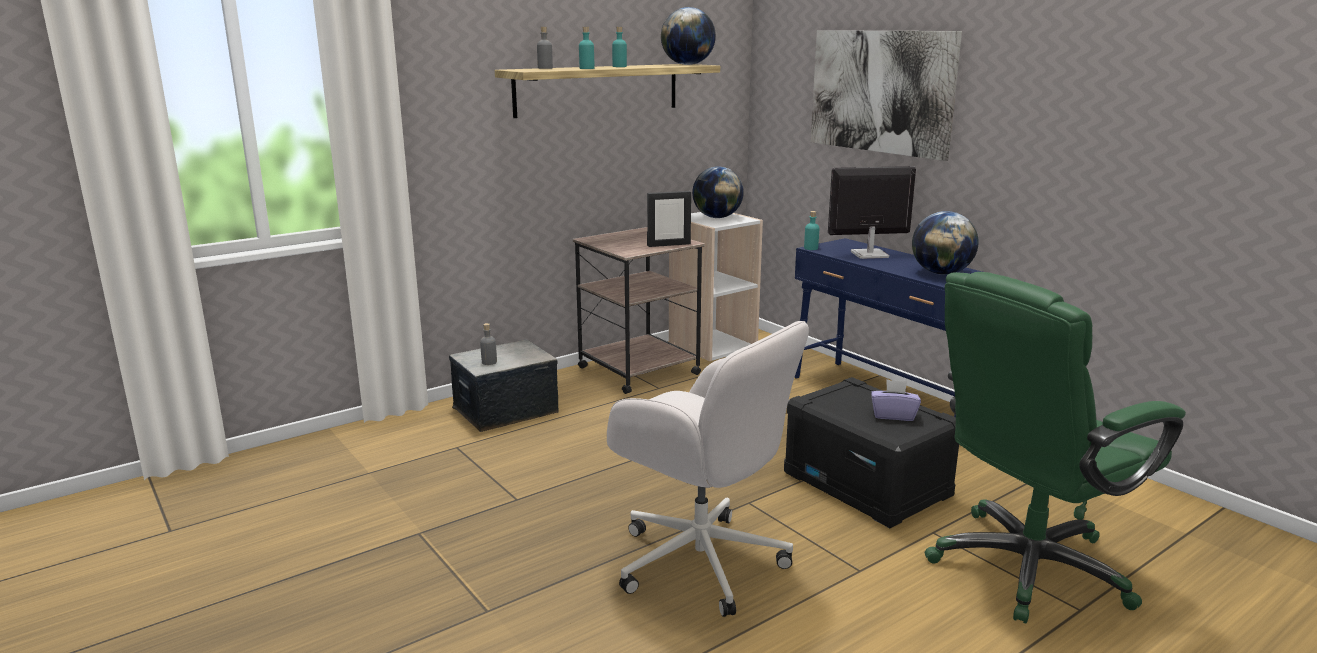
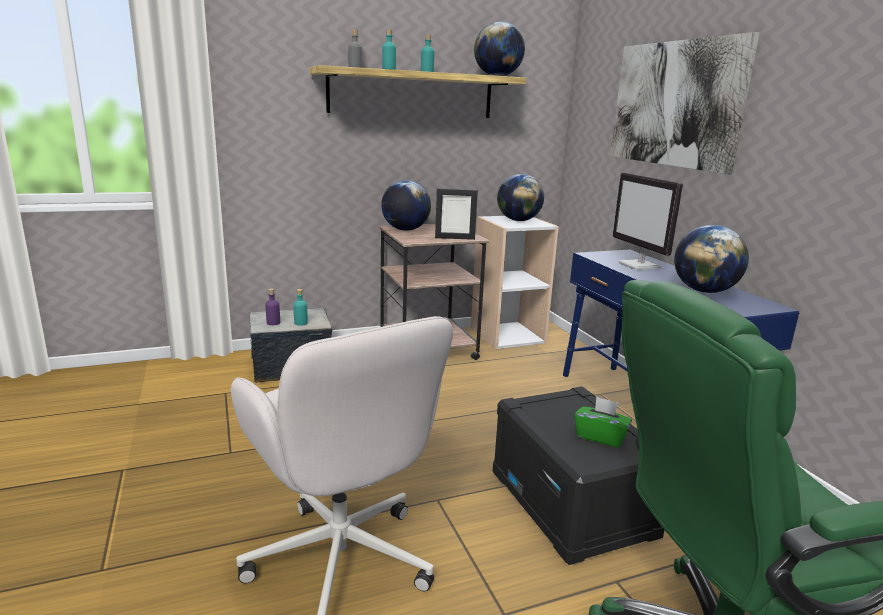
camera: 15 degrees right, 0 degrees up
grey bottle [480,323,497,365] -> purple bottle [265,288,280,325]
turquoise bottle [804,211,819,250] -> turquoise bottle moved to [293,289,308,326]
monitor [828,166,916,259] -> monitor turned 120 degrees counterclockwise [613,173,683,270]
purple tissue box [871,379,921,421] -> green tissue box [575,397,632,448]
none -> globe [381,180,431,231]

